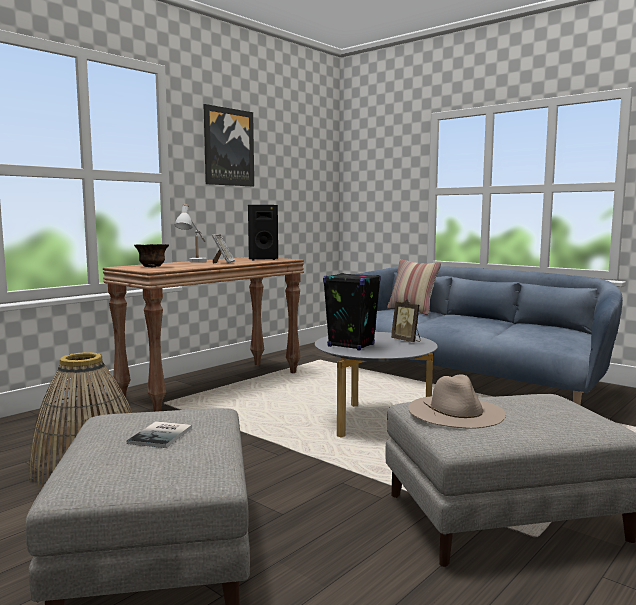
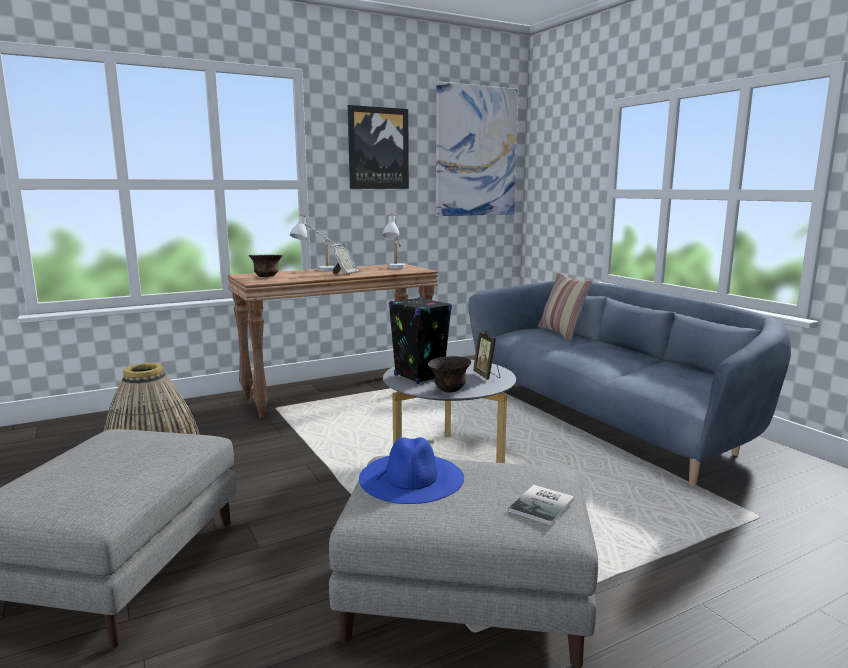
camera: 20 degrees right, 5 degrees up
book [127,421,192,448] -> book moved to [508,485,574,525]
black speaker [248,205,278,260] -> white table lamp [383,213,405,269]
beige hat [409,374,506,429] -> blue hat [359,437,464,504]
none -> brown bowl [428,356,471,393]
none -> picture [436,82,519,216]

